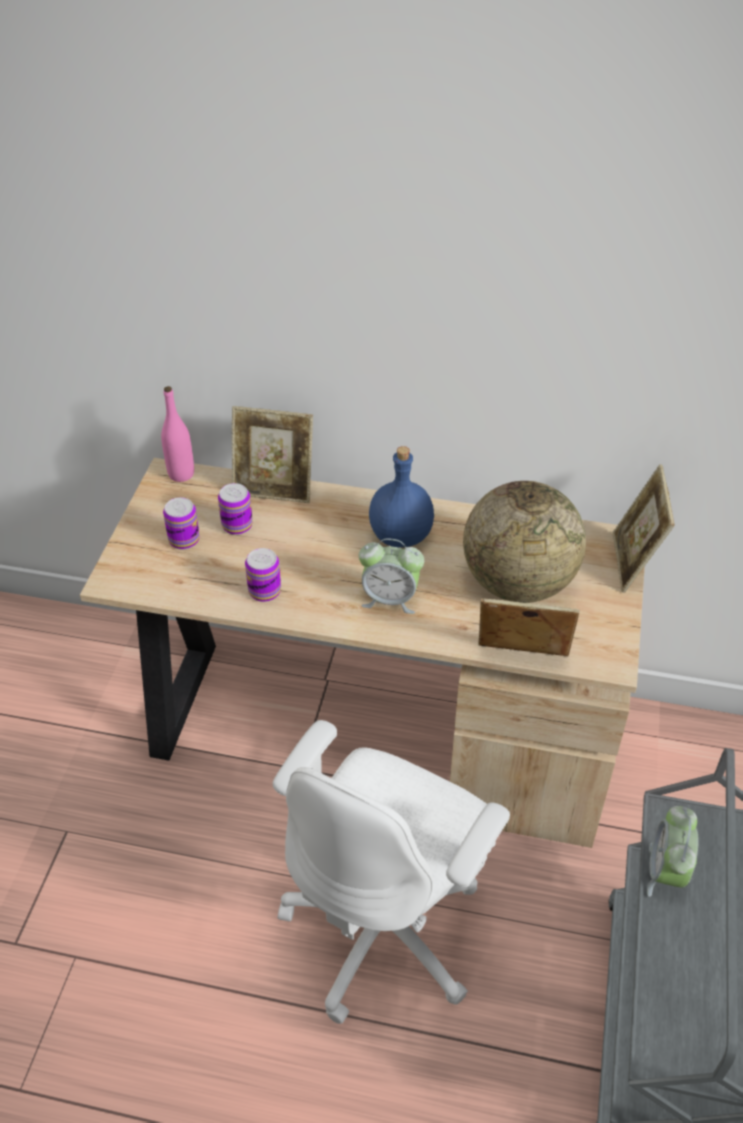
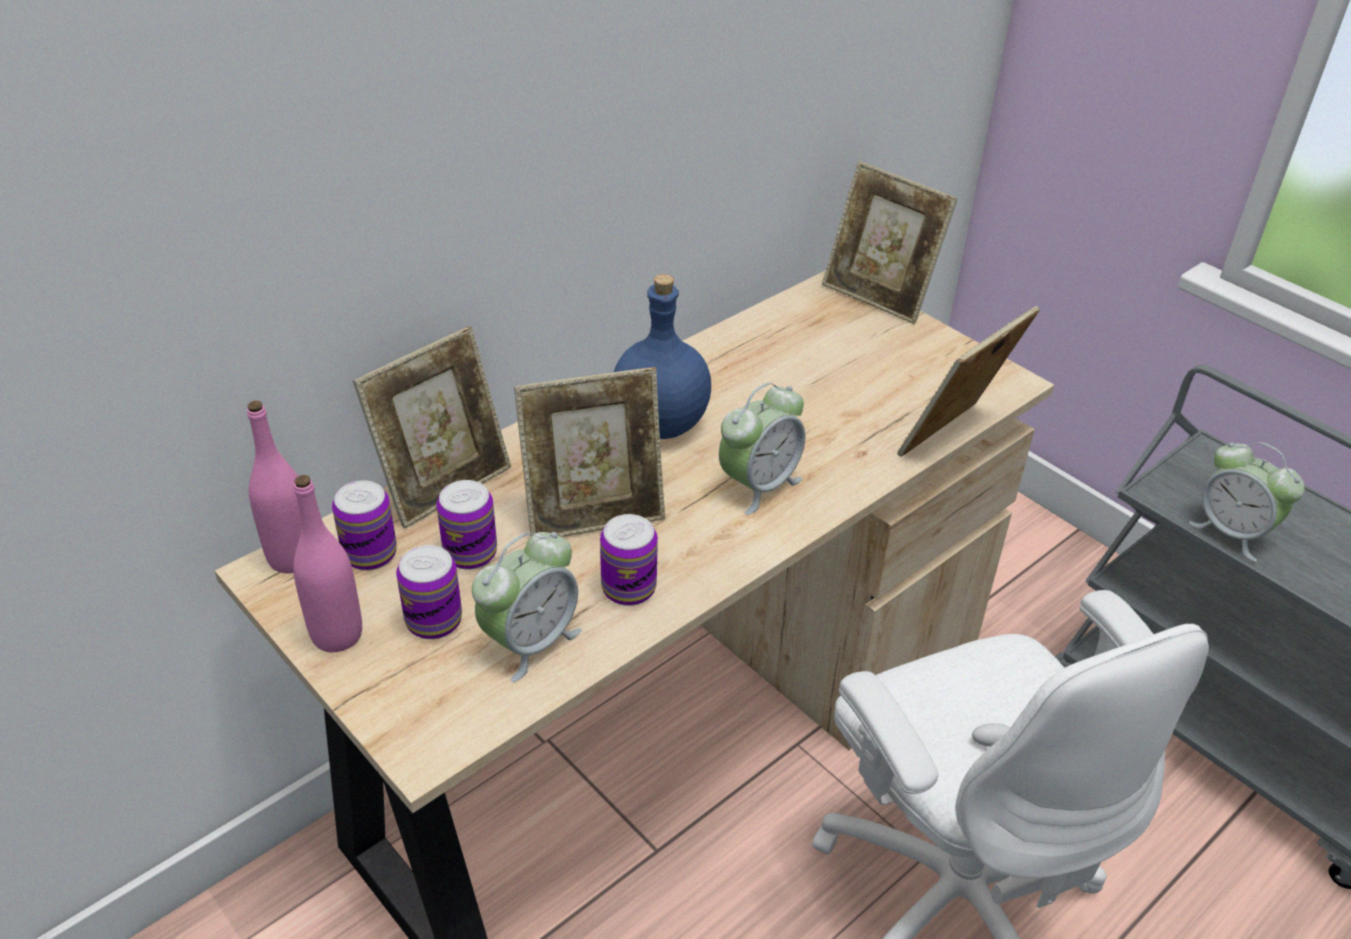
camera: 55 degrees left, 5 degrees down
globe [463,481,586,603] -> none
none -> pink bottle [293,475,362,652]
none -> can [332,480,397,571]
none -> alarm clock [472,532,582,682]
none -> picture frame [514,367,665,537]

